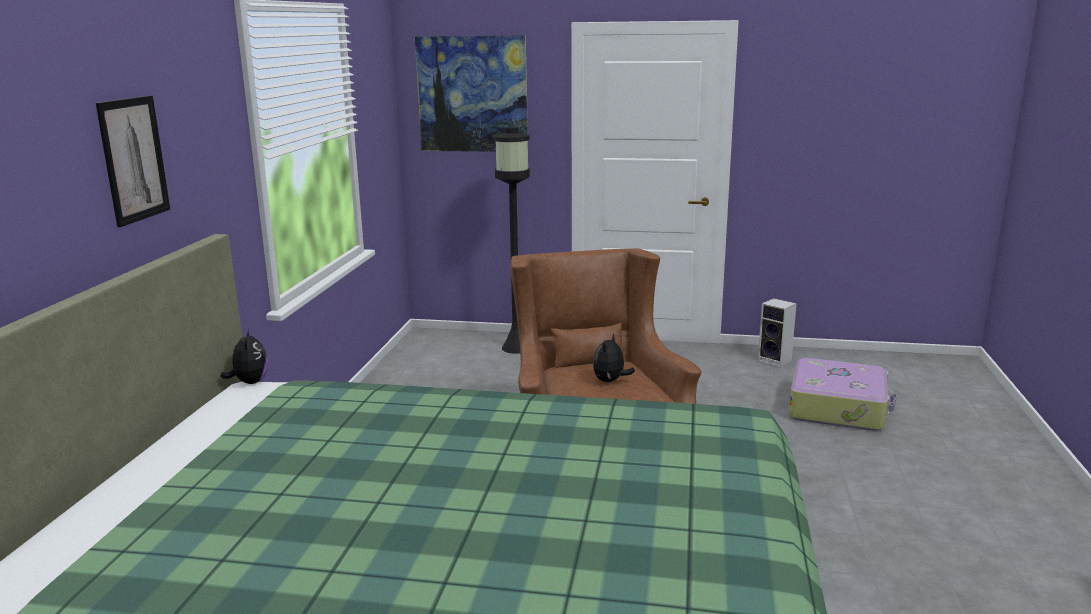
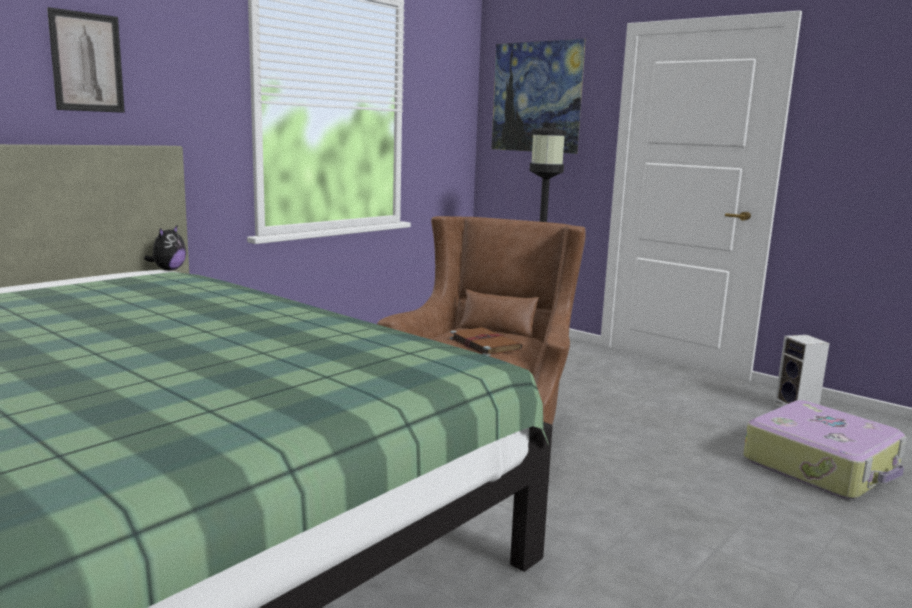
camera: 30 degrees right, 5 degrees down
plush toy [593,334,635,382] -> brown book [450,327,523,356]

